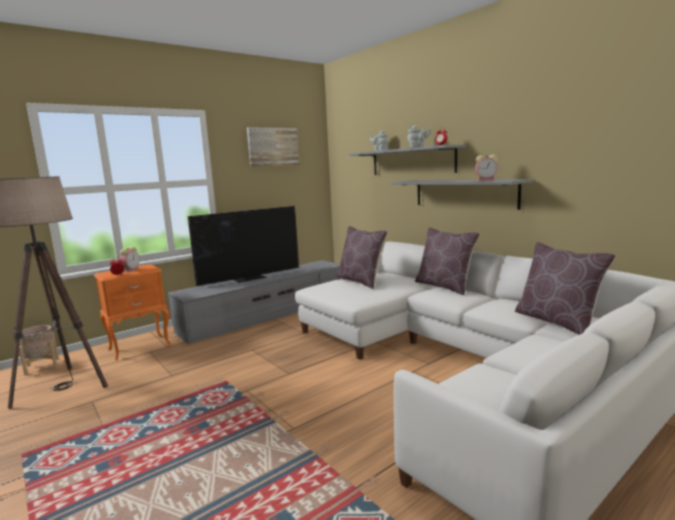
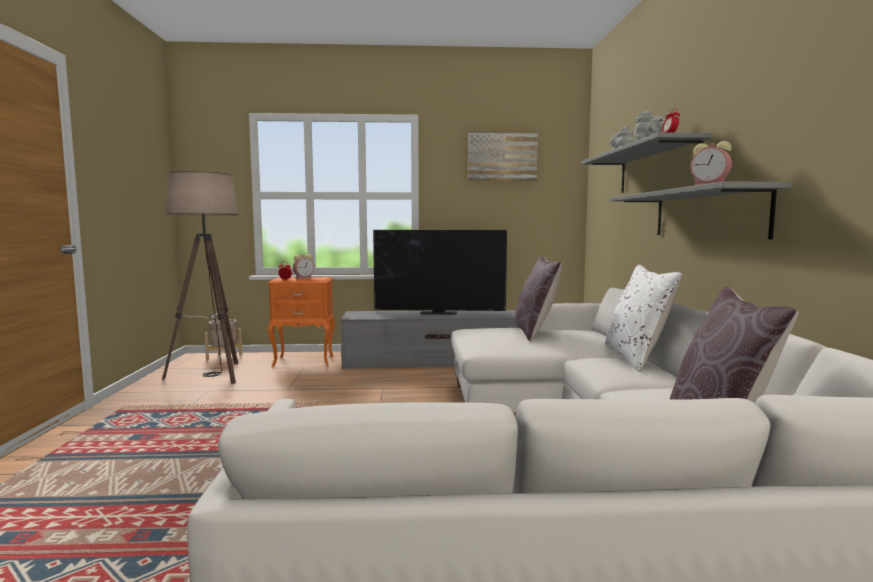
camera: 35 degrees right, 5 degrees down
brown pillow [415,227,480,295] -> white pillow [605,265,682,372]

